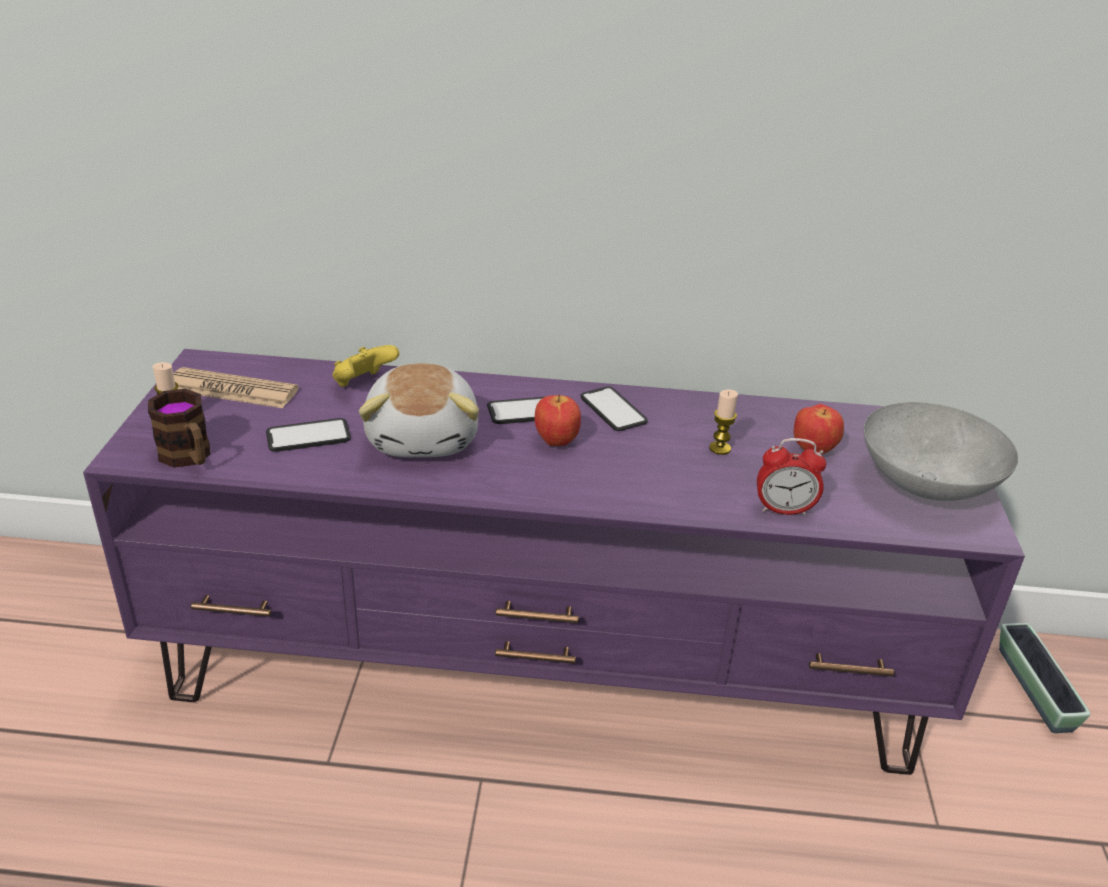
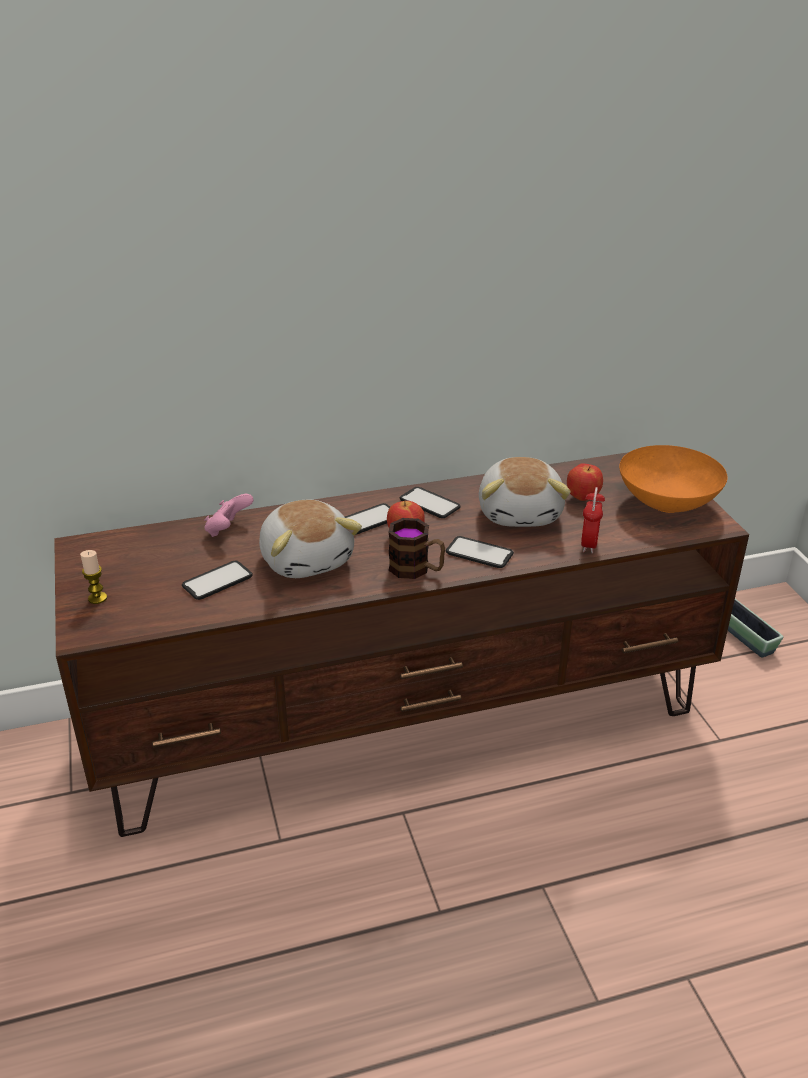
camera: 20 degrees left, 0 degrees up
purple tv stand [83,349,1025,775] -> brown tv stand [54,452,749,837]
mug [148,389,210,468] -> mug moved to [388,518,445,579]
newspaper [173,367,299,408] -> none
yellow game controller [333,345,399,387] -> pink game controller [204,494,254,537]
candle [709,390,738,455] -> plush toy [479,457,571,527]
alarm clock [757,438,826,516] -> alarm clock turned 60 degrees counterclockwise [581,487,605,554]
grey bowl [864,402,1018,501] -> orange bowl [619,445,727,513]
none -> phone [446,536,514,568]

